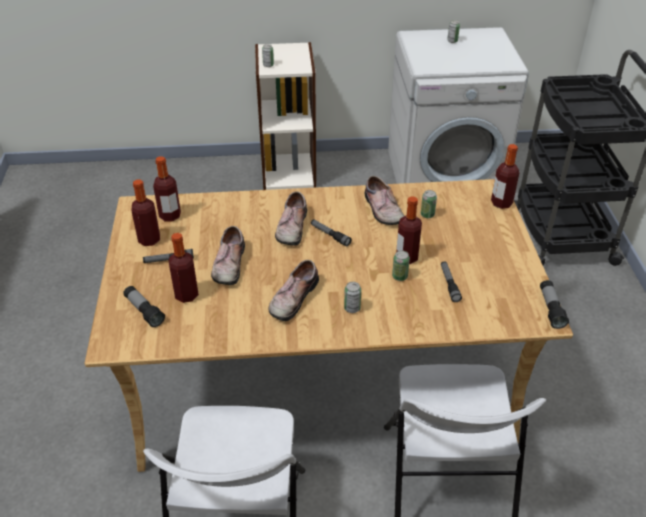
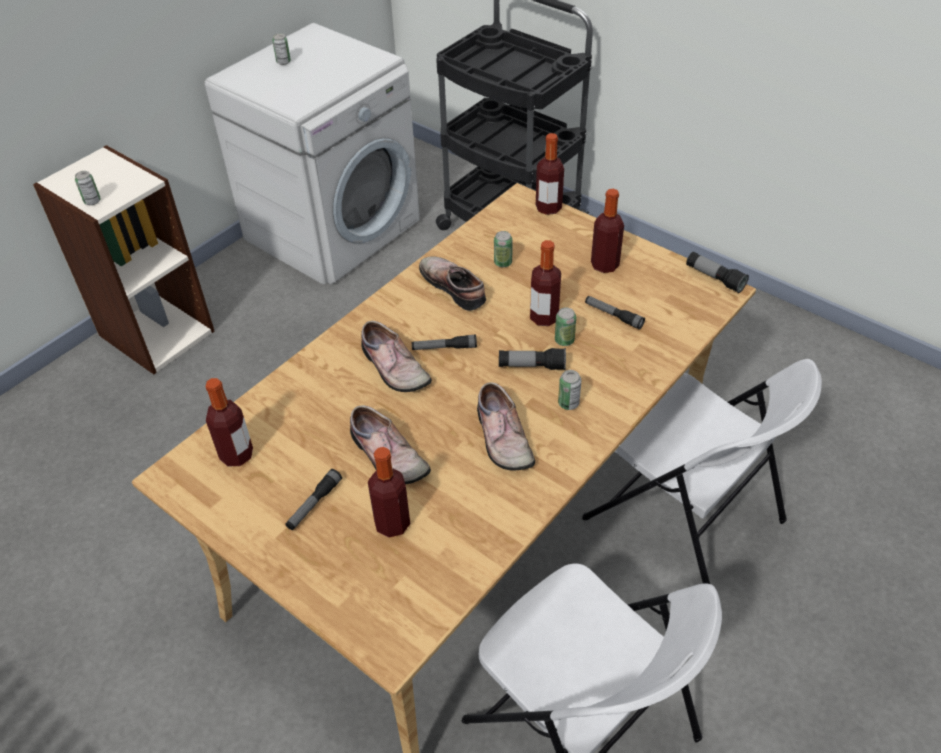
camera: 45 degrees left, 5 degrees up
flashlight [123,286,165,327] -> flashlight moved to [499,348,566,370]
bottle [132,179,160,246] -> bottle moved to [591,189,624,273]
shoe [365,176,404,225] -> shoe turned 150 degrees counterclockwise [419,256,486,311]

